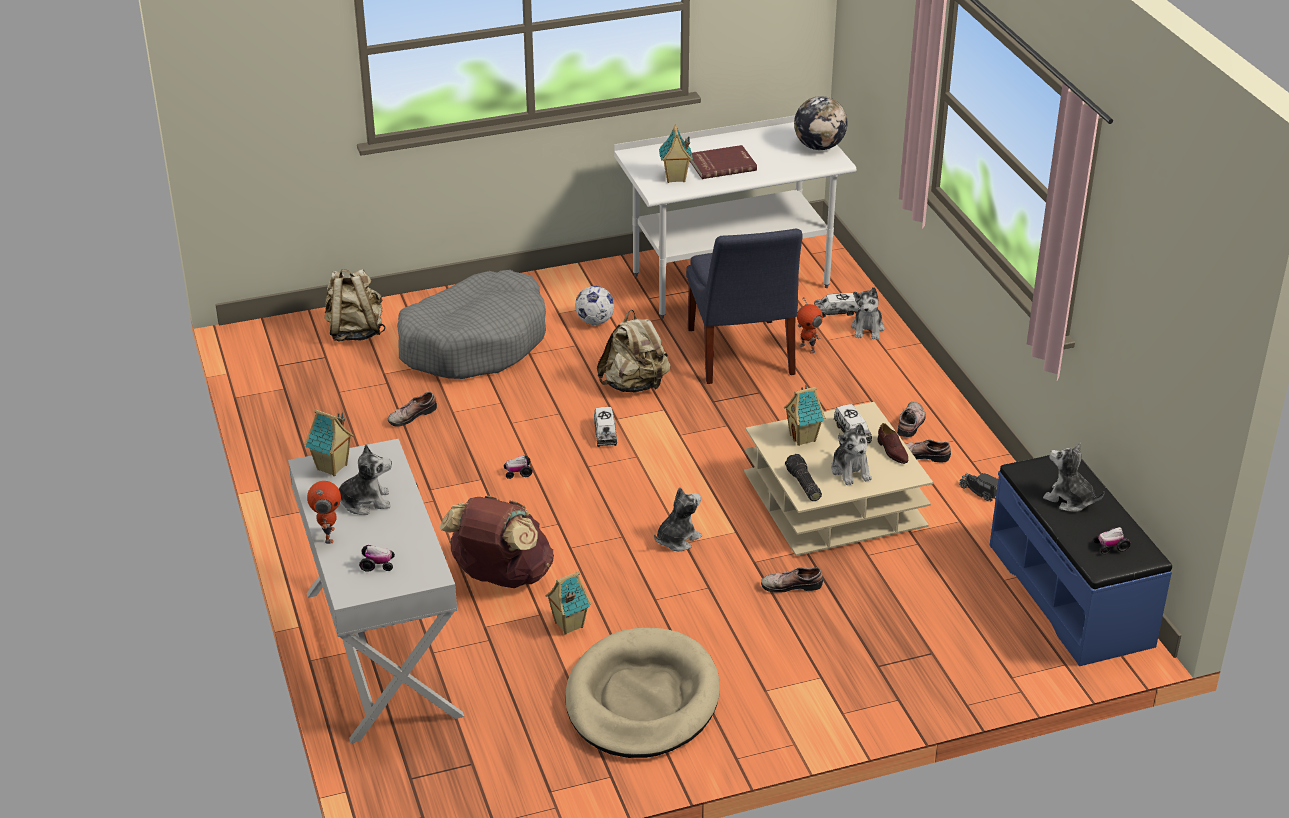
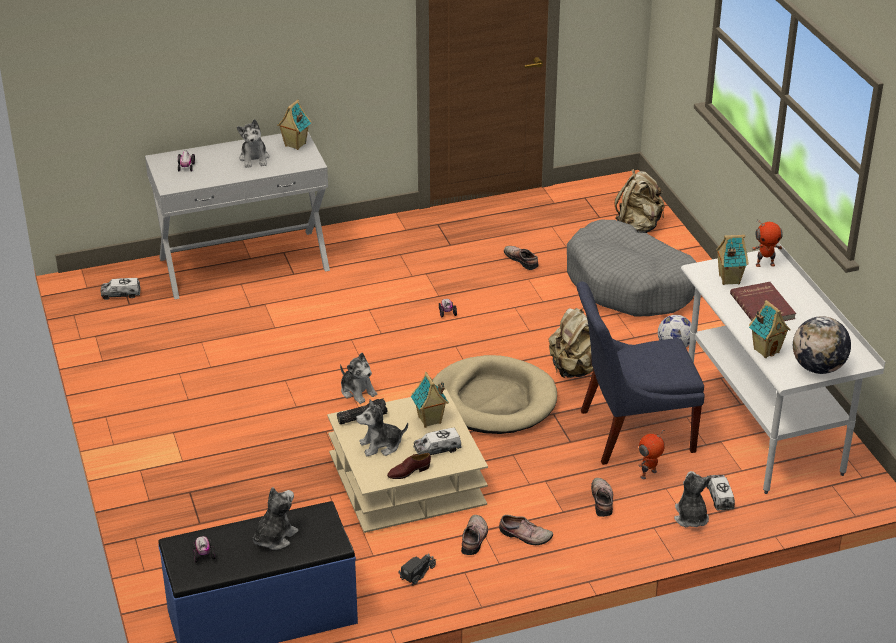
camera: 90 degrees right, 0 degrees up
toy robot [307,481,341,544] -> toy robot moved to [752,219,783,267]
brown backpack [440,496,554,588] -> none
toy house [545,571,591,635] -> toy house moved to [749,300,791,358]
beige dog bed [565,627,720,758] -> beige dog bed moved to [433,355,557,434]
toy truck [594,407,617,447] -> toy truck moved to [101,278,141,300]
shoe [761,567,823,593] -> shoe moved to [591,478,613,517]
plush toy [851,287,885,340] -> plush toy turned 75 degrees clockwise [674,471,711,527]

